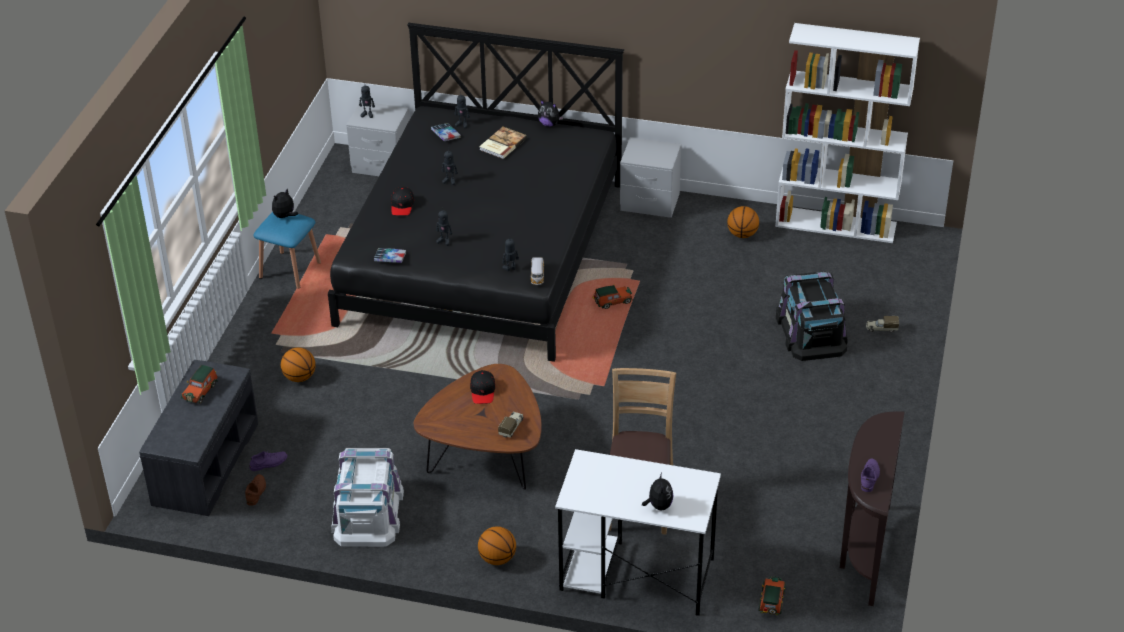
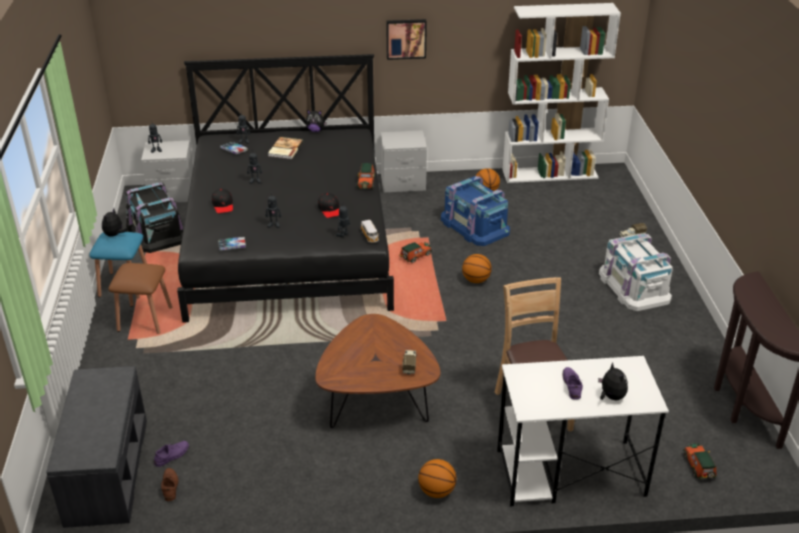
camera: 20 degrees left, 5 degrees down
toy car [181,365,218,404] -> toy car moved to [357,163,375,189]
basketball [281,347,316,382] -> basketball moved to [462,254,492,283]
white storage box [331,448,404,547] -> white storage box moved to [599,233,673,311]
black cap [470,370,495,404] -> black cap moved to [318,193,339,218]
black storage box [776,271,848,361] -> black storage box moved to [125,182,183,253]
purple shoe [861,459,880,492] -> purple shoe moved to [563,367,583,400]
none -> brown stool [109,263,172,334]
none -> picture [386,19,427,60]
none -> blue storage box [441,176,510,246]

